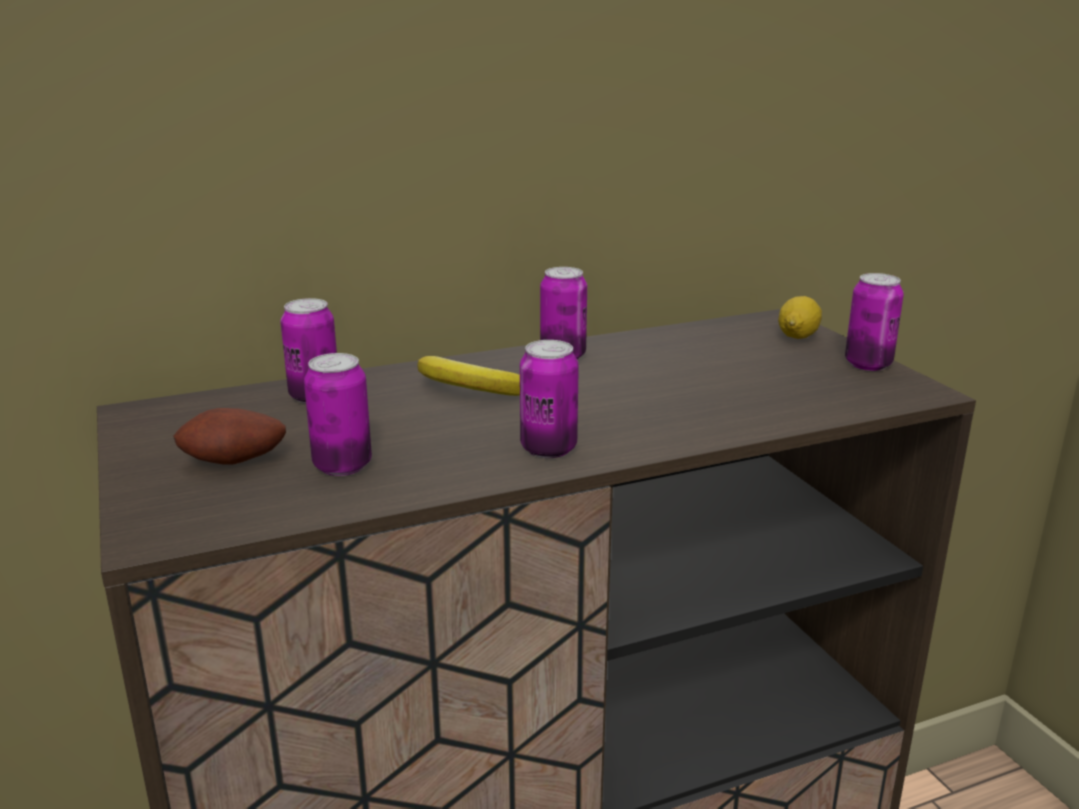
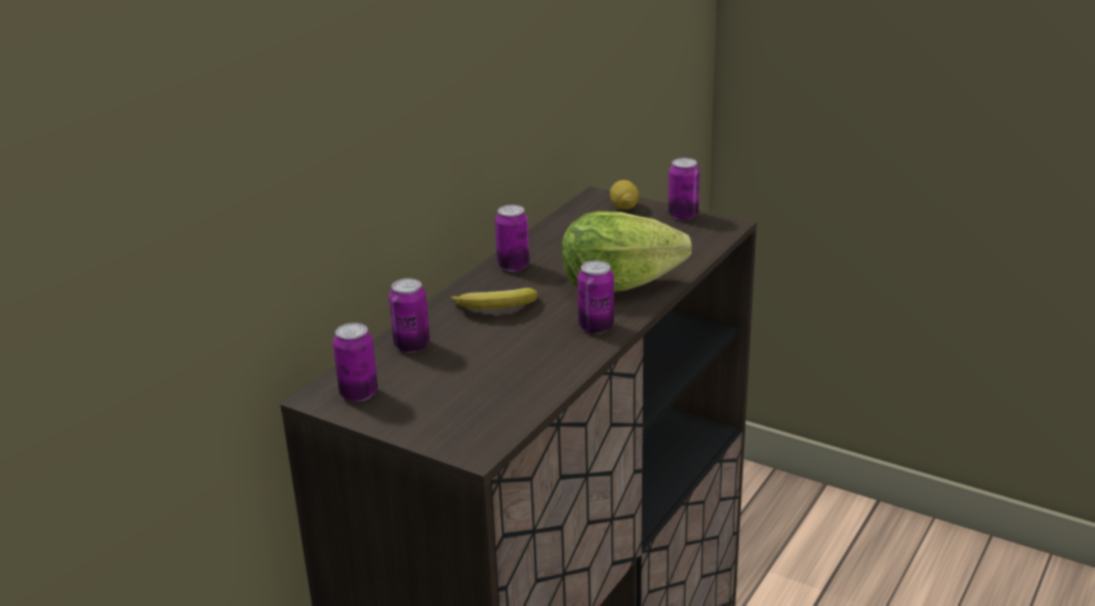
camera: 35 degrees left, 5 degrees up
potato [173,408,286,465] -> none
can [304,353,372,476] -> can moved to [333,323,378,402]
none -> lettuce [562,211,692,292]

